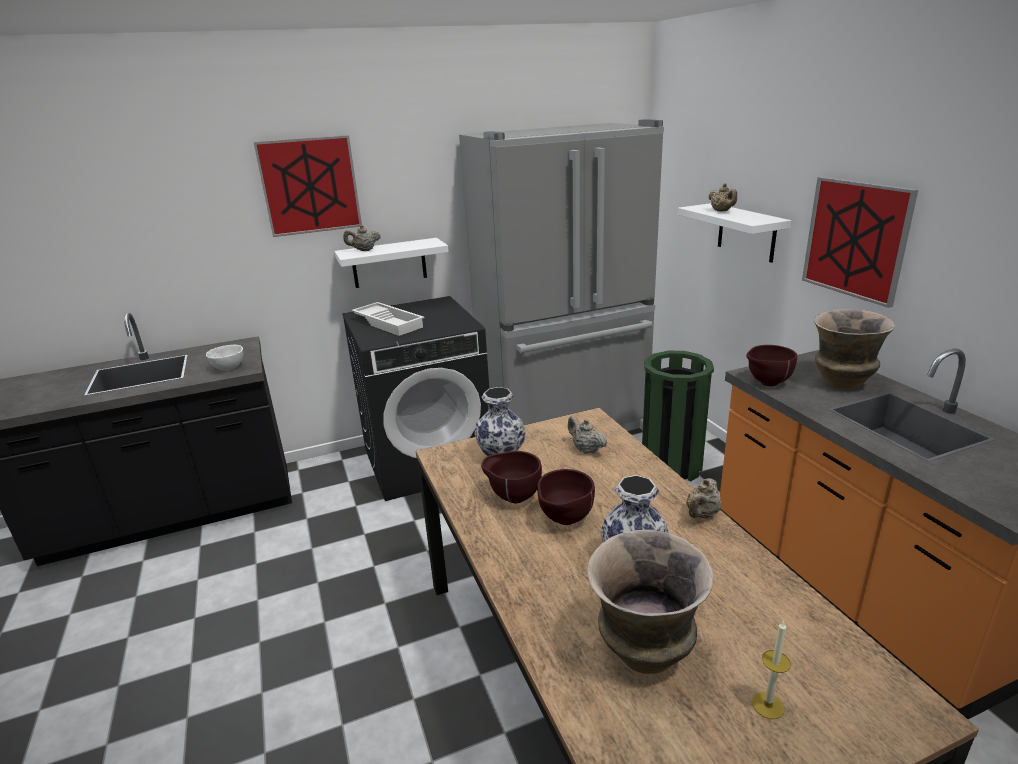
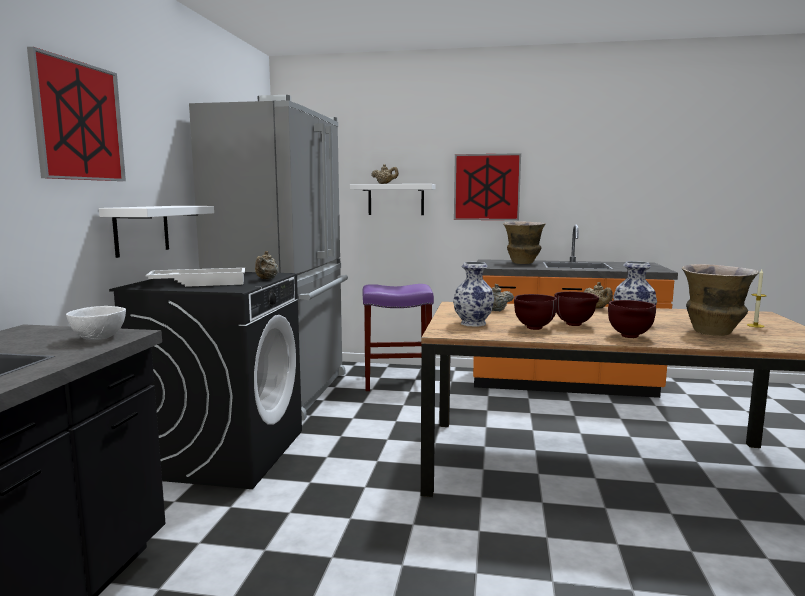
camera: 60 degrees left, 15 degrees down
beige teapot [343,225,381,251] -> beige teapot moved to [255,251,278,279]
green trash can [642,351,714,482] -> purple stool [362,284,434,391]
brown bowl [746,345,797,386] -> brown bowl moved to [608,300,656,338]

